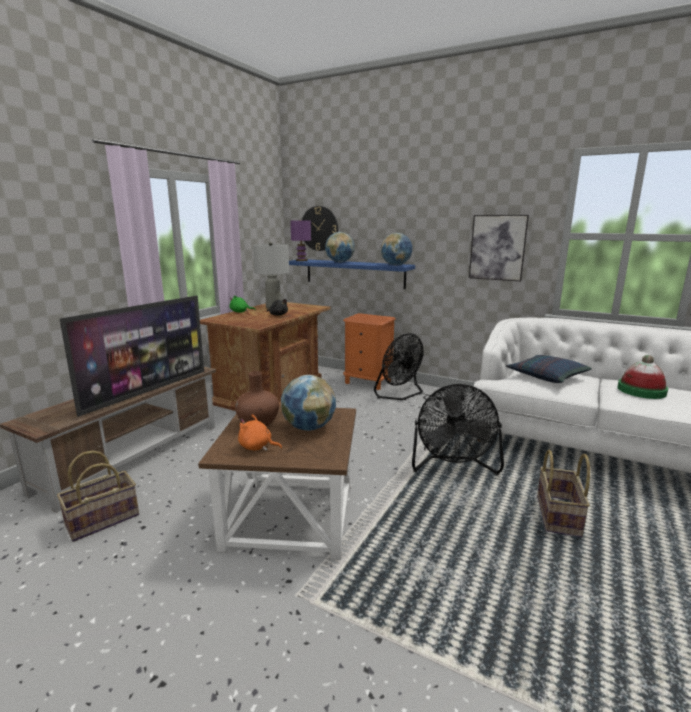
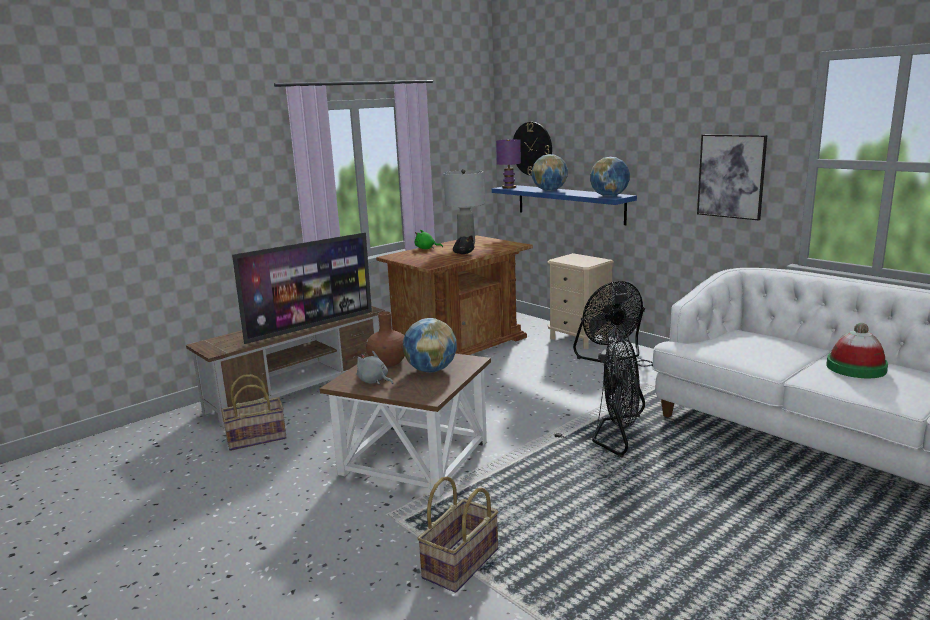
camera: 20 degrees right, 0 degrees up
orange plush toy [238,414,282,451] -> grey plush toy [357,351,393,385]
orange nightstand [343,313,396,390] -> beige nightstand [547,253,614,349]
black fan [412,384,504,475] -> black fan turned 90 degrees counterclockwise [554,337,645,458]
blue pillow [506,355,592,383] -> none
basket [537,450,590,537] -> basket moved to [417,476,498,593]

